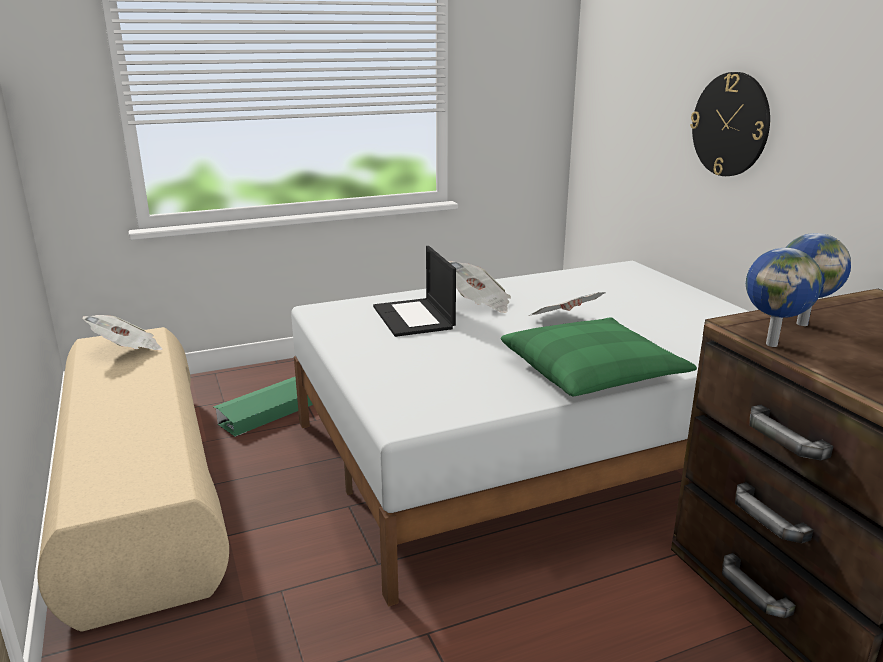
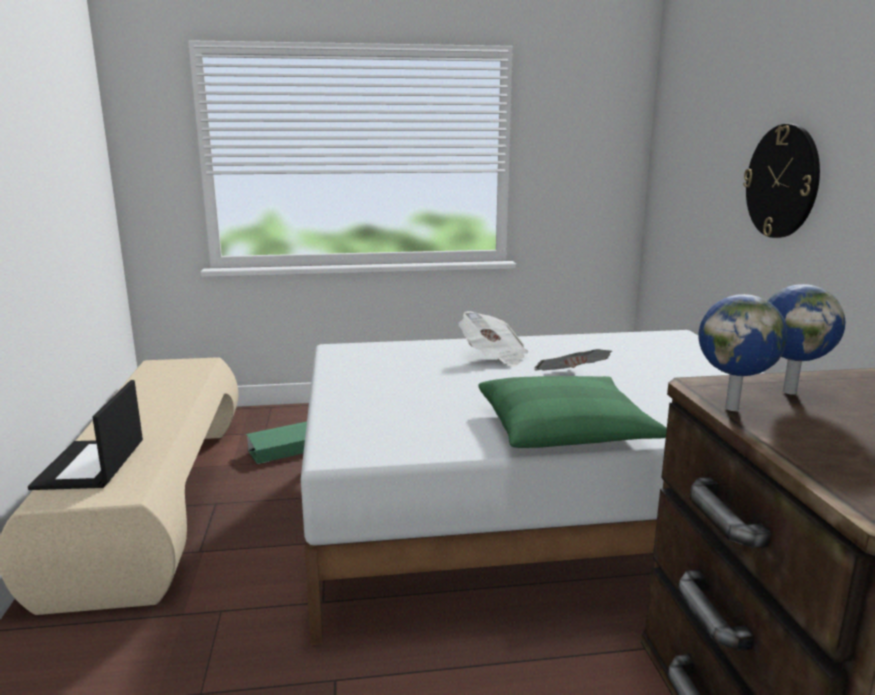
camera: 15 degrees right, 5 degrees down
newspaper [82,315,163,350] -> none
laptop [373,246,456,337] -> laptop moved to [28,380,143,490]

